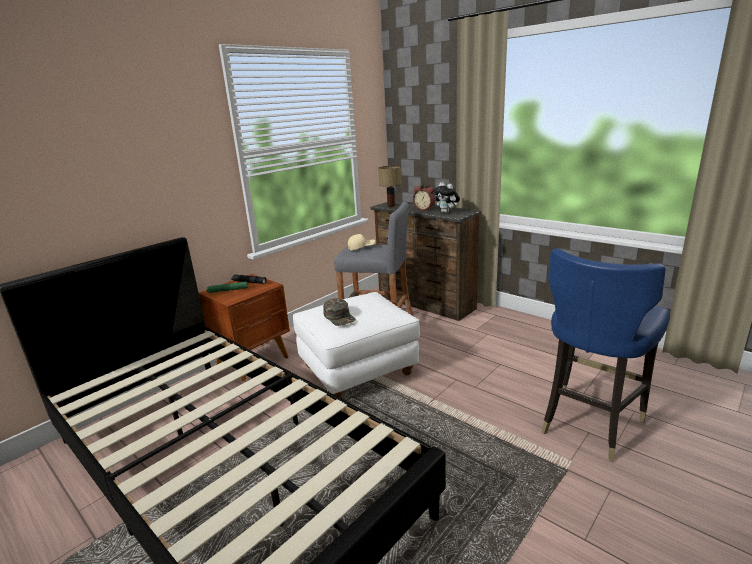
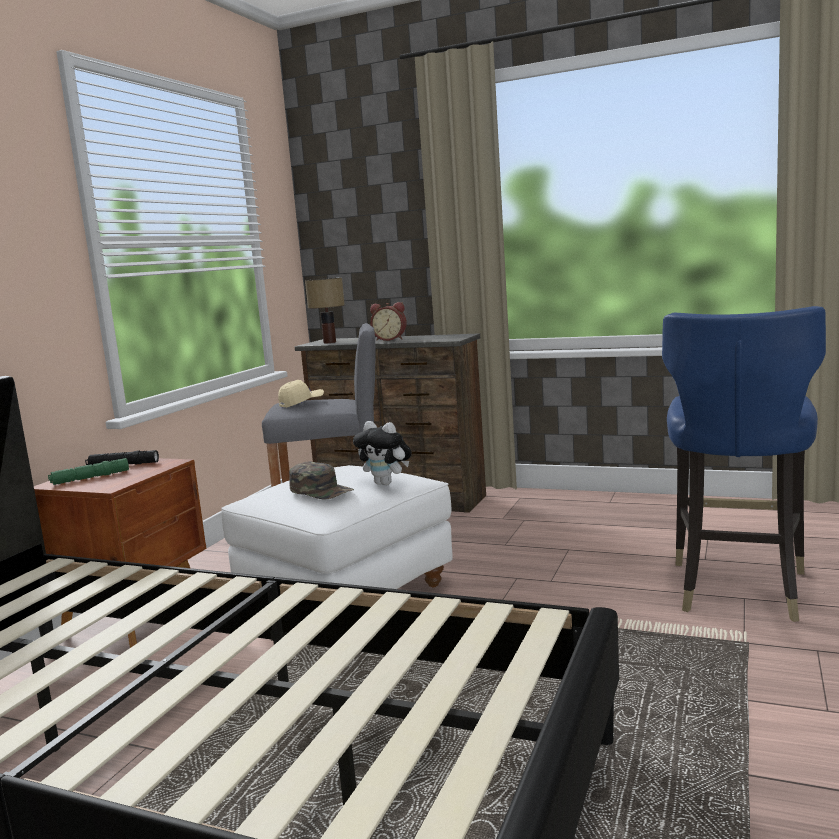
camera: 20 degrees left, 10 degrees down
plush toy [433,182,460,213] -> plush toy moved to [353,421,412,485]

